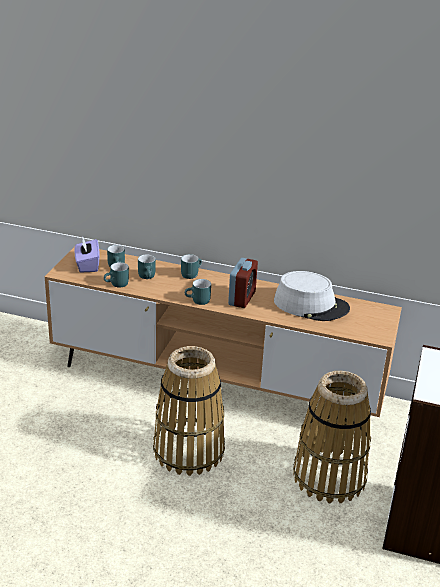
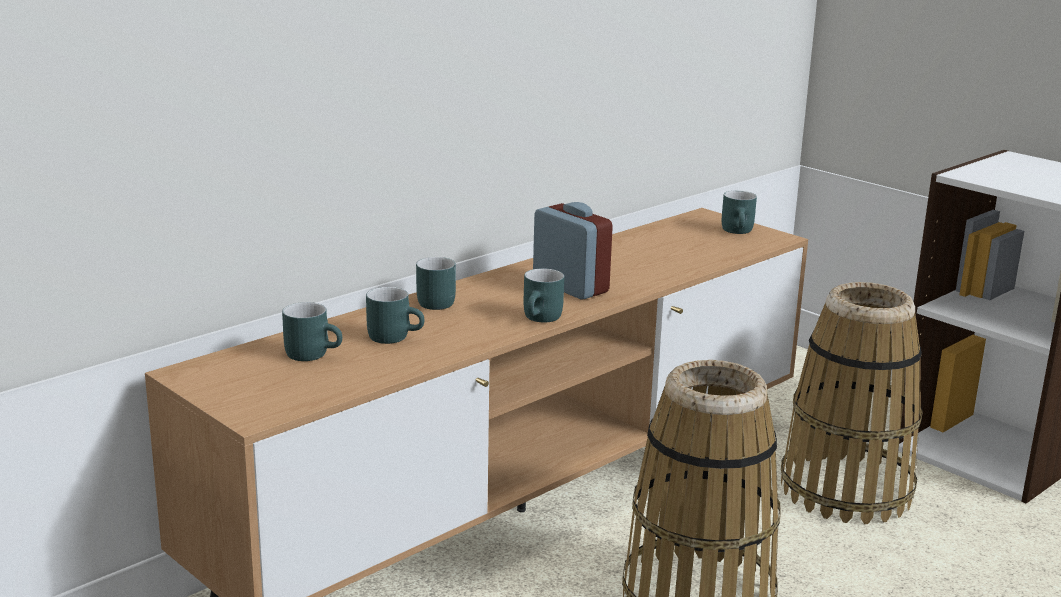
camera: 60 degrees left, 10 degrees down
purple tissue box [74,238,100,273] -> none
turquoise mug [104,262,129,288] -> turquoise mug moved to [722,191,757,234]
grey hat [274,271,350,321] -> none

